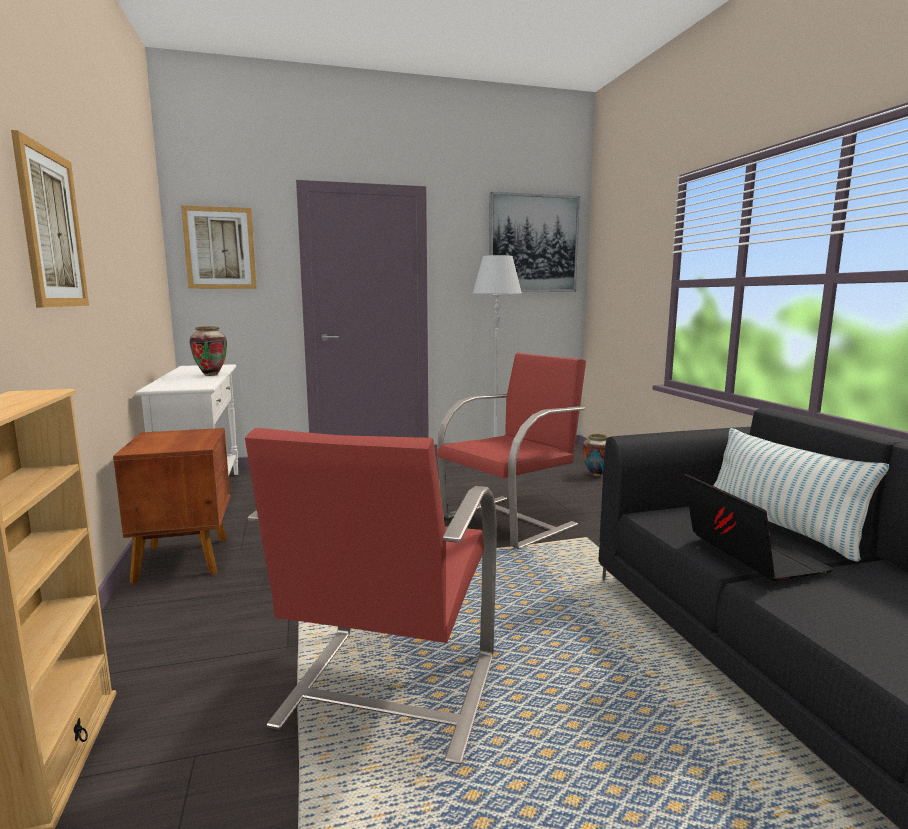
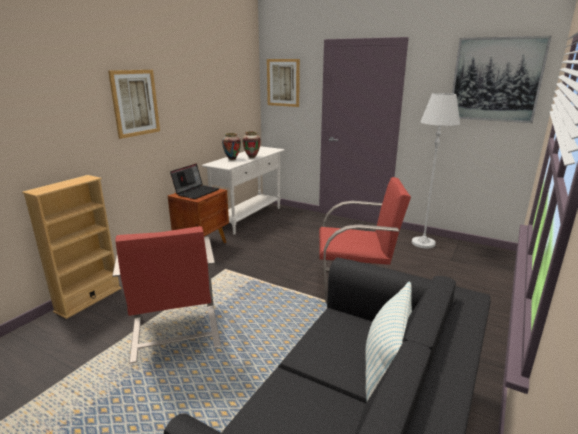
camera: 45 degrees right, 10 degrees up
red armchair [245,428,497,764] -> red armchair turned 75 degrees counterclockwise [112,226,221,364]
vase [582,434,608,476] -> vase moved to [222,133,241,160]
laptop [684,474,834,581] -> laptop moved to [170,164,220,199]

